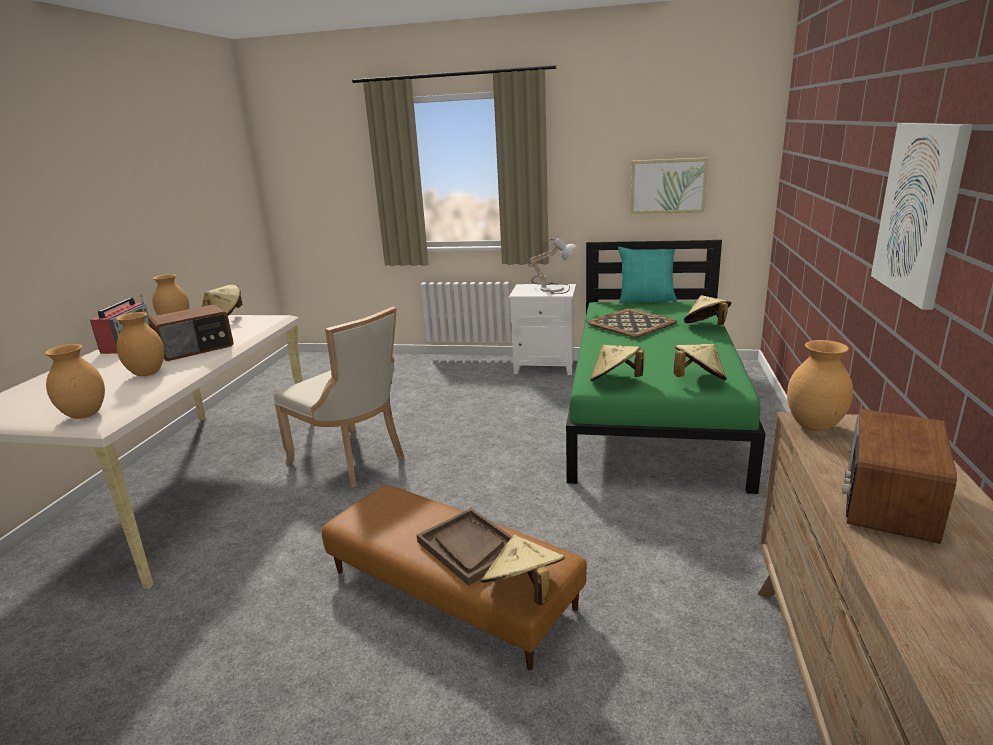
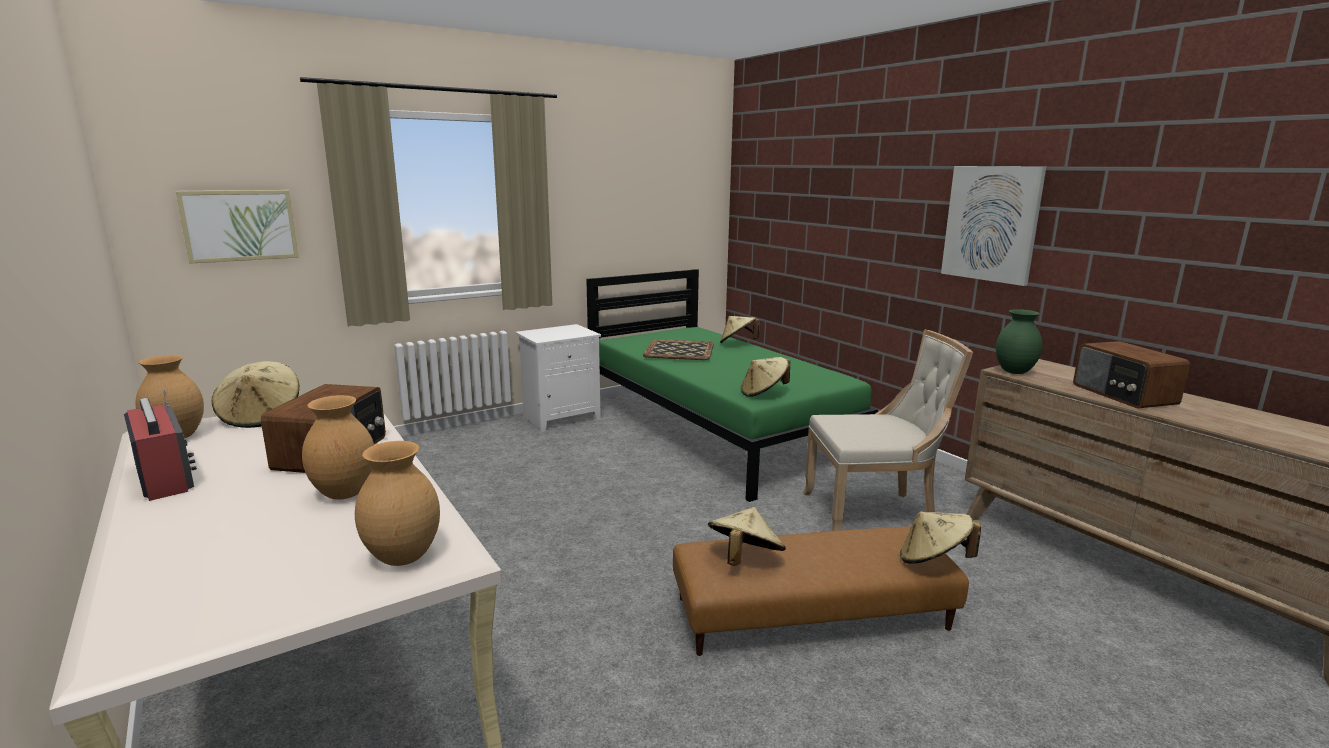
camera: 45 degrees left, 5 degrees down
beige chair [274,307,404,487] -> beige chair moved to [803,330,973,531]
brown tray [417,508,512,586] -> none
table lamp [527,238,577,294] -> none
turquoise pillow [618,247,677,304] -> none
picture [630,158,708,214] -> picture moved to [176,190,299,264]
beige hat [674,344,727,380] -> beige hat moved to [708,507,786,566]
brown vase [787,340,853,431] -> green vase [996,309,1043,374]

